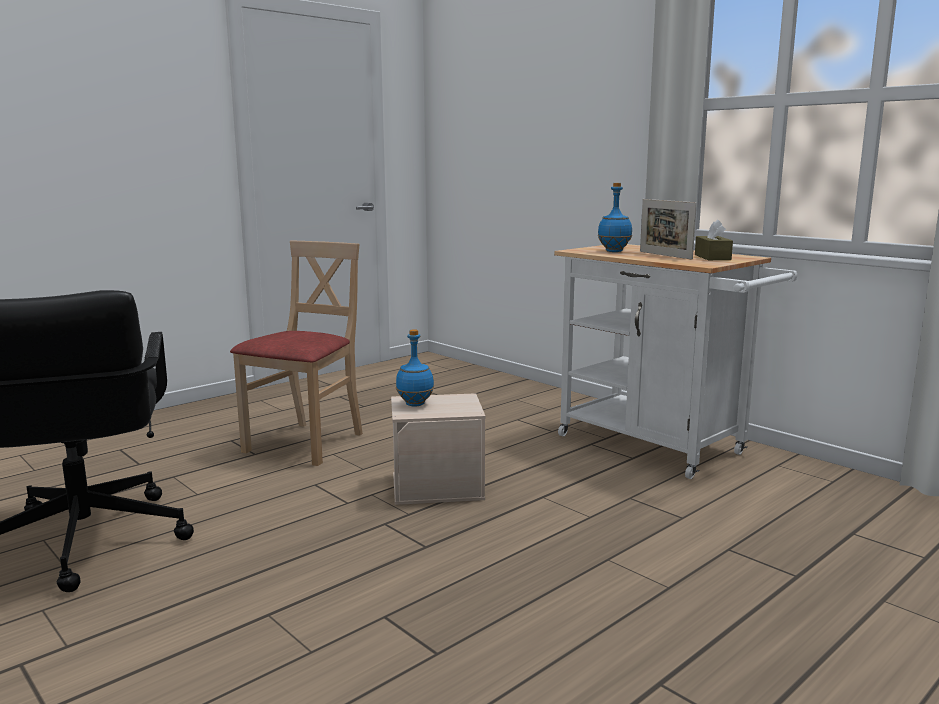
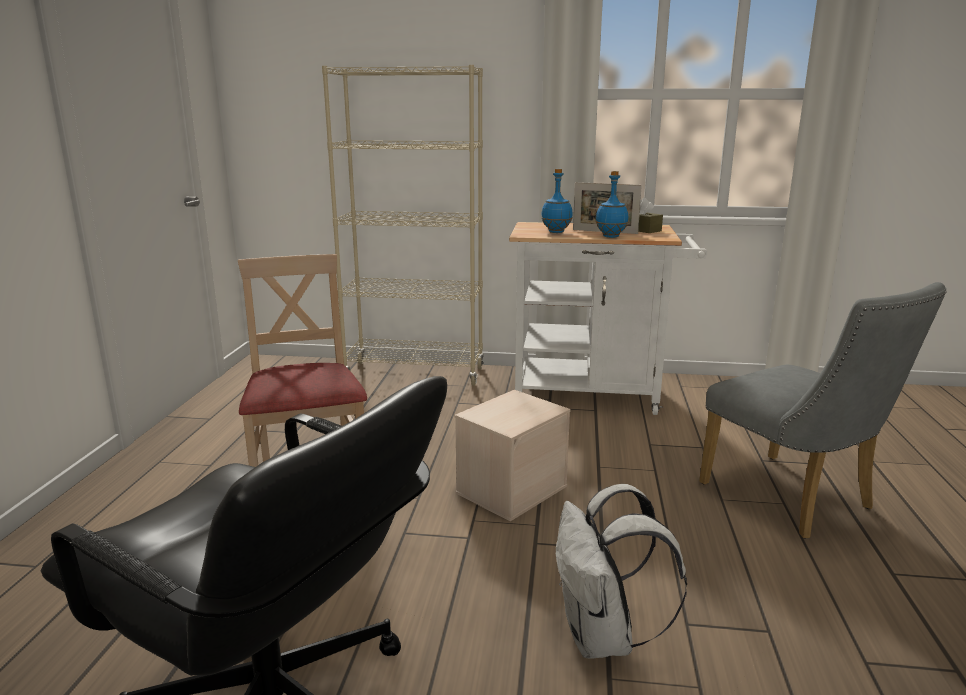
camera: 40 degrees left, 5 degrees up
blue bottle [396,329,434,406] -> blue bottle moved to [596,171,628,238]
none -> beige bookcase [322,65,484,386]
none -> white backpack [556,484,687,659]
none -> grey chair [699,282,947,539]

